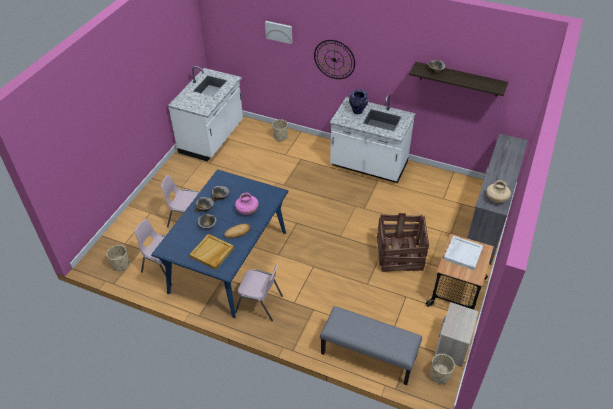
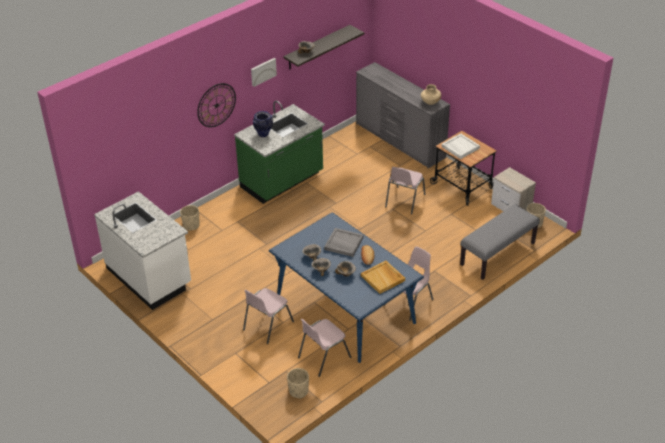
camera: 65 degrees left, 5 degrees down
pink vase [235,193,259,215] -> grey tray [324,228,363,257]
picture [265,21,292,44] -> picture moved to [251,58,277,87]
white counter [330,94,416,183] -> green counter [234,101,325,204]
crate [377,213,429,272] -> pink chair [385,167,426,215]

